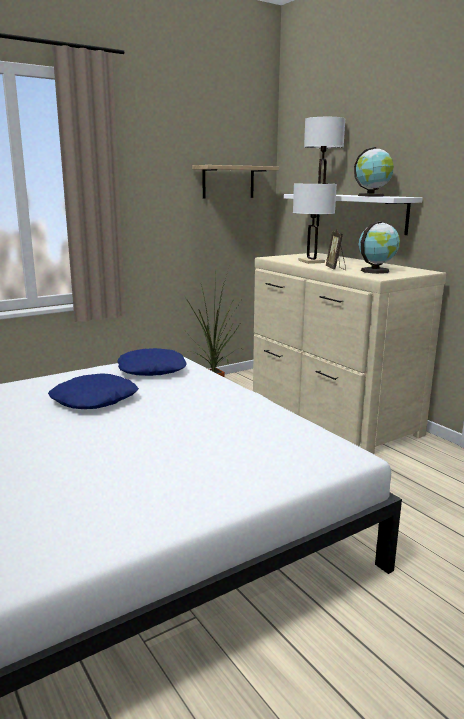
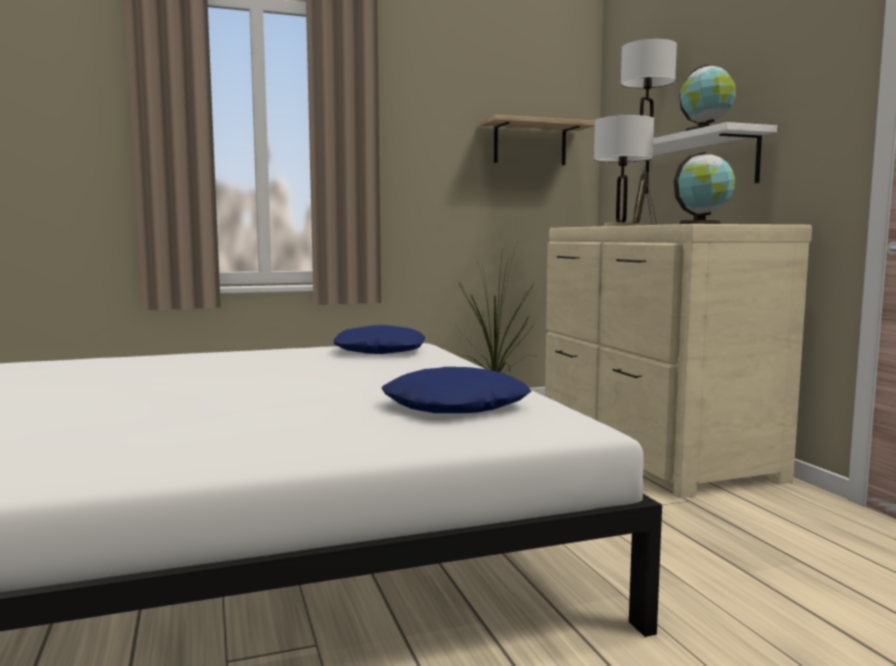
camera: 15 degrees right, 10 degrees down
blue pillow [48,373,139,409] -> blue pillow moved to [382,367,531,413]

